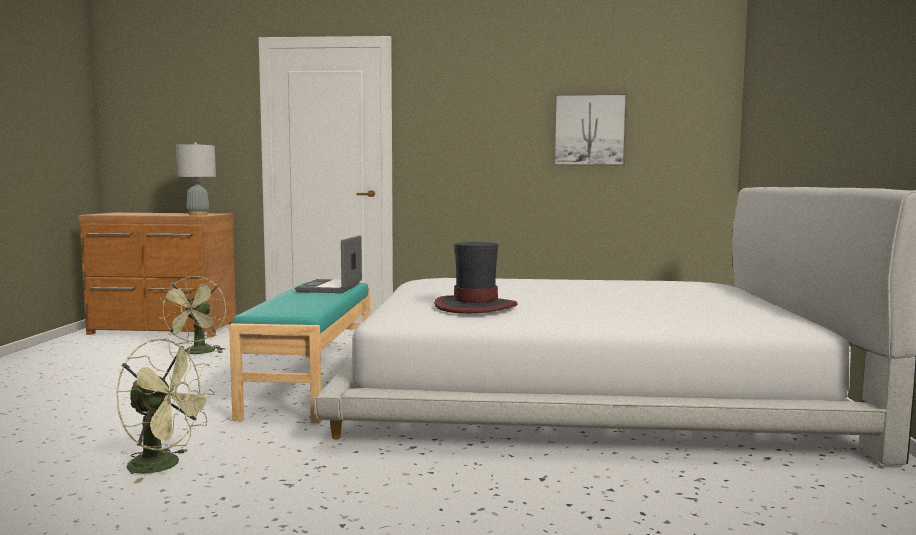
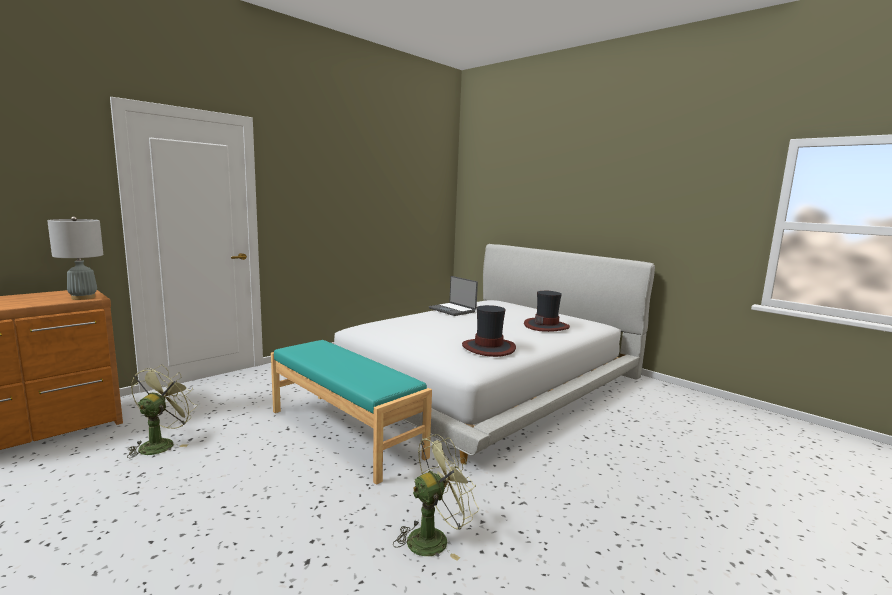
camera: 50 degrees left, 5 degrees up
green fan [158,276,226,354] -> green fan turned 120 degrees counterclockwise [127,365,197,458]
laptop [295,235,362,293] -> laptop moved to [429,276,478,316]
picture [553,93,627,166] -> none
none -> hat [524,291,570,332]

